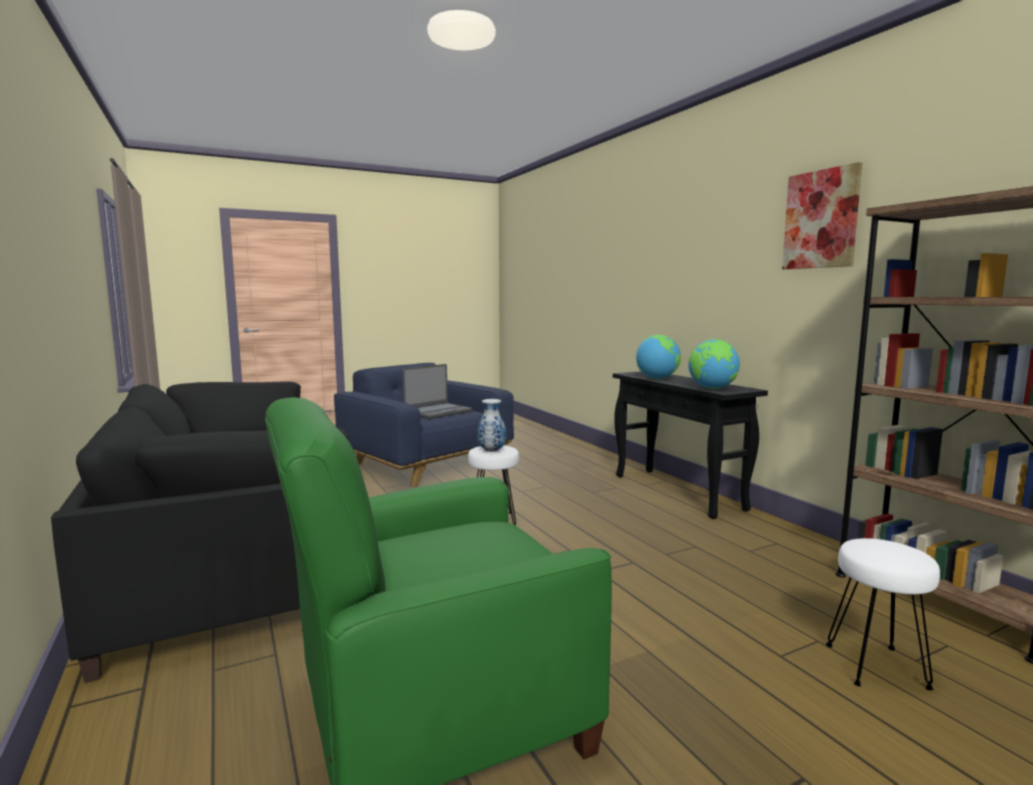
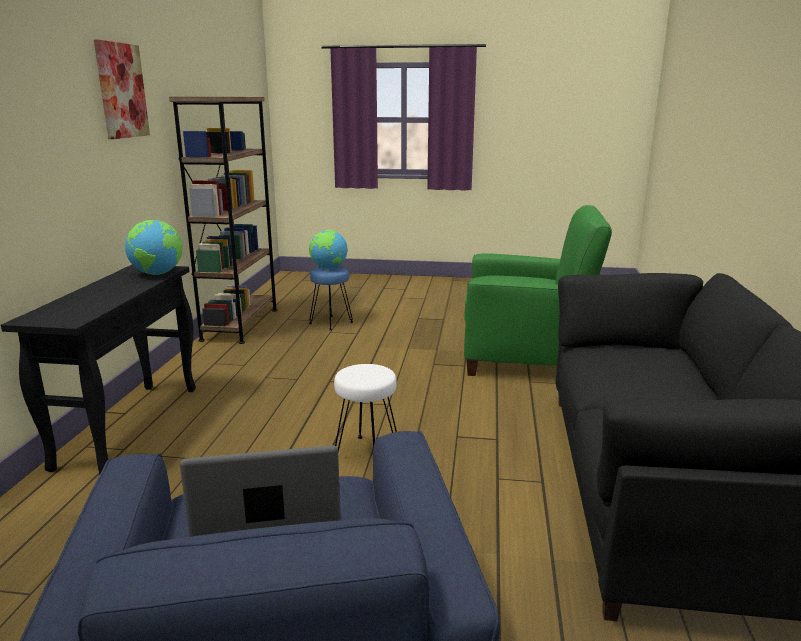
camera: 145 degrees left, 10 degrees up
vase [477,399,506,452] -> none
globe [636,335,681,379] -> globe moved to [309,230,348,269]
white stool [826,538,940,690] -> blue stool [309,266,353,330]

